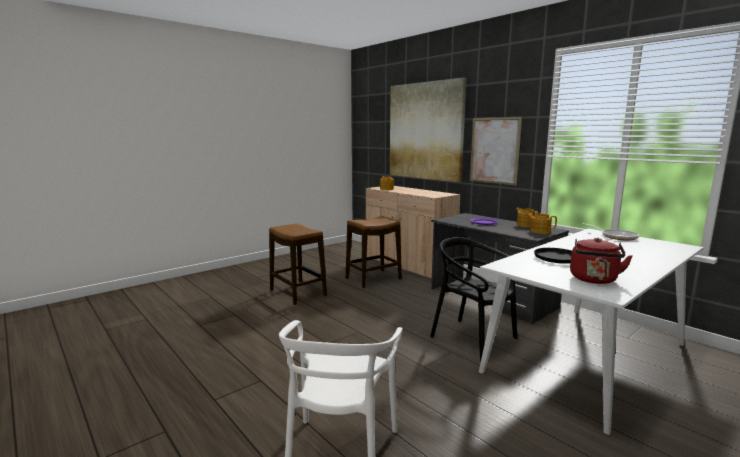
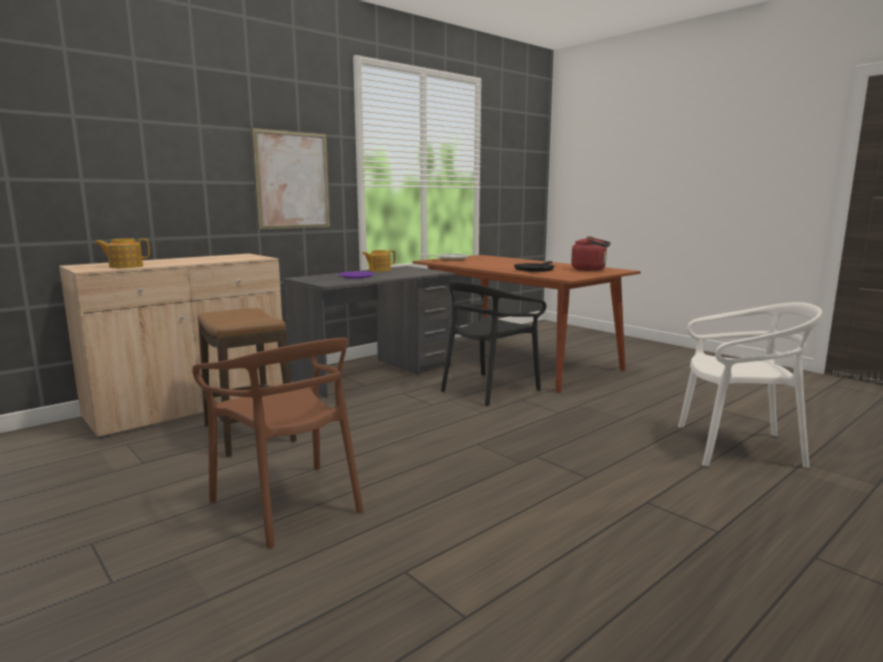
camera: 90 degrees left, 0 degrees up
stool [269,223,327,305] -> brown chair [192,338,363,548]
picture [390,78,466,182] -> none
white dining table [479,229,704,435] -> brown dining table [413,255,641,393]
teapot [526,213,557,234] -> none

